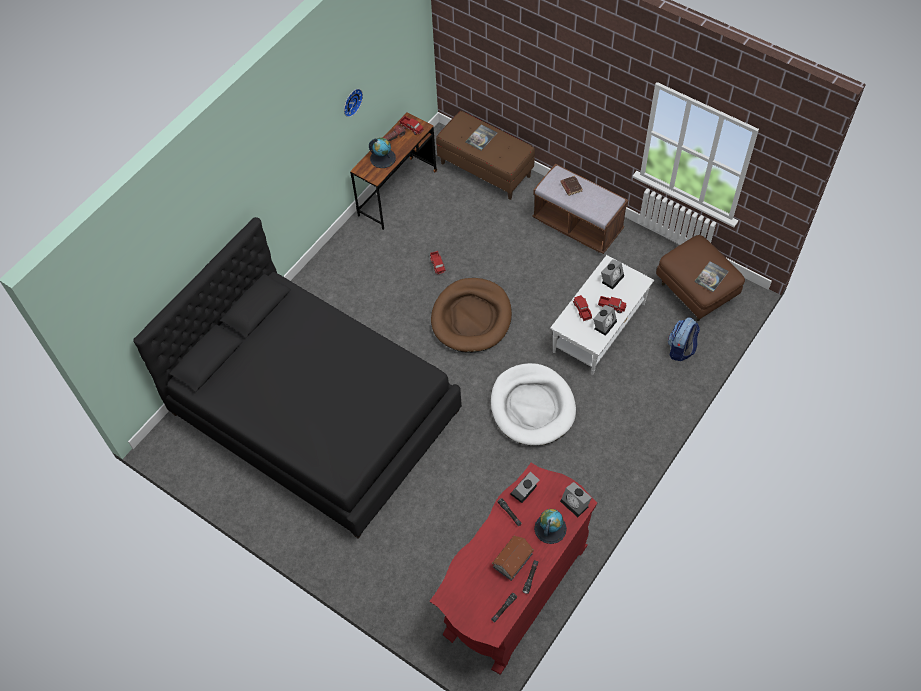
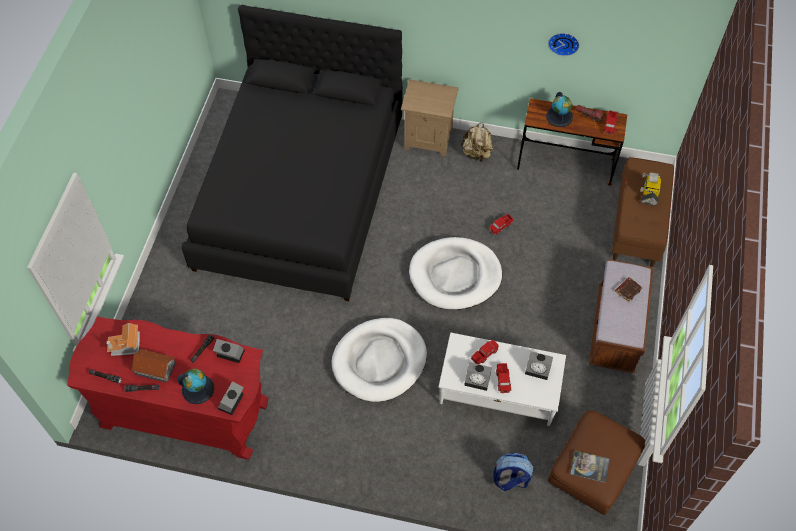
camera: 65 degrees right, 0 degrees up
brown dog bed [431,278,512,353] -> white dog bed [409,237,502,310]
book [465,124,497,151] -> toy robot [640,172,661,206]
none -> toy house [107,323,140,356]
none -> beige nightstand [401,79,459,157]
none -> beige backpack [461,123,493,162]

